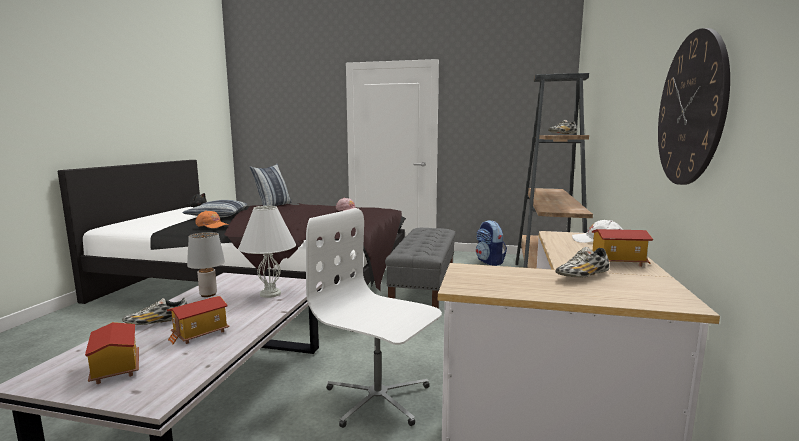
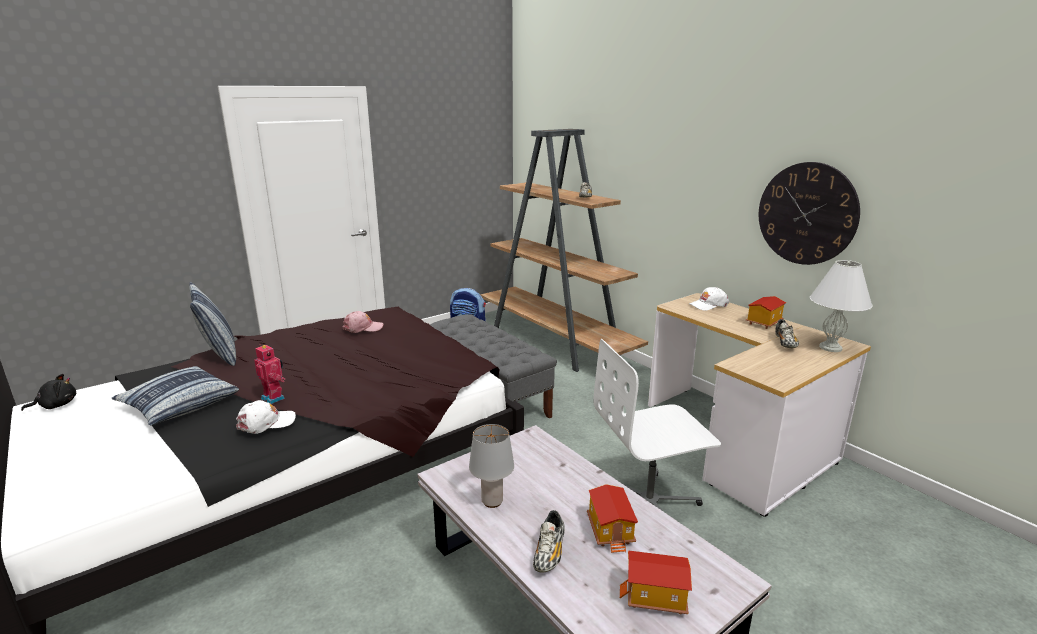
camera: 50 degrees left, 10 degrees up
orange cap [195,210,228,228] -> white cap [236,400,296,434]
white table lamp [238,205,296,298] -> white table lamp moved to [810,260,873,352]
none -> toy robot [254,344,285,404]

